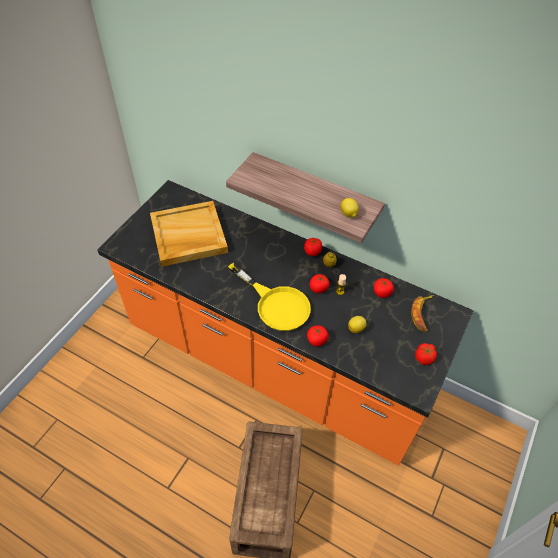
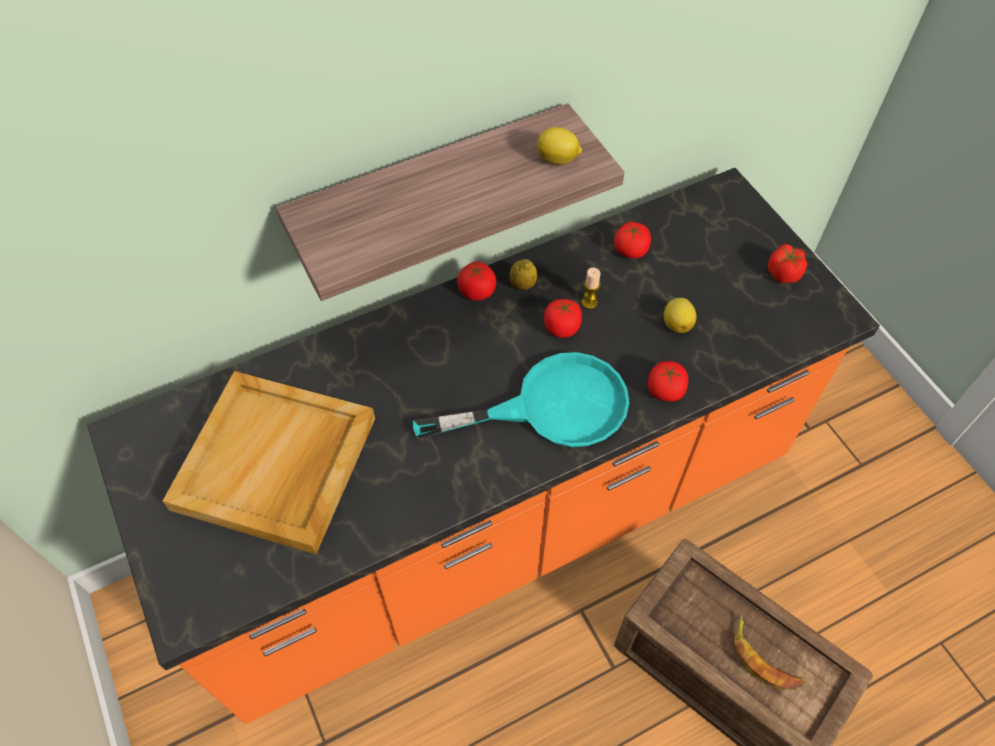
camera: 55 degrees left, 5 degrees up
yellow frying pan [228,263,311,331] -> turquoise frying pan [413,352,629,447]
banana [411,295,434,332] -> banana moved to [734,615,804,690]

